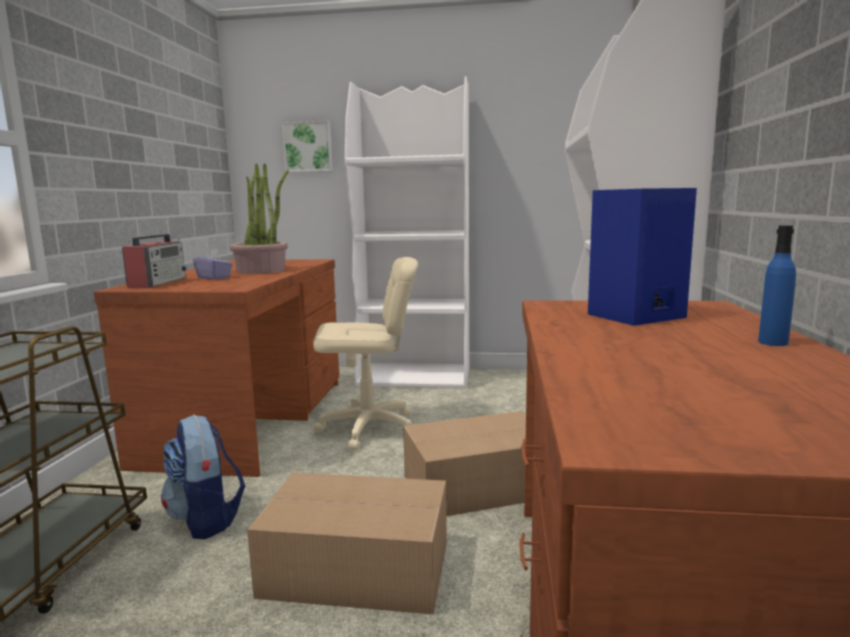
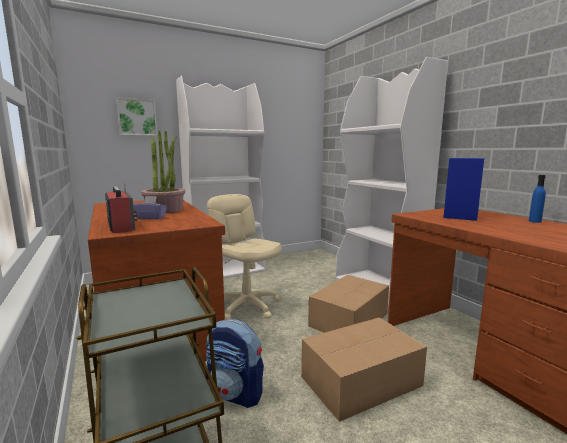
camera: 35 degrees left, 0 degrees up
beige office chair [313,257,418,450] -> beige office chair turned 90 degrees counterclockwise [207,194,282,320]

